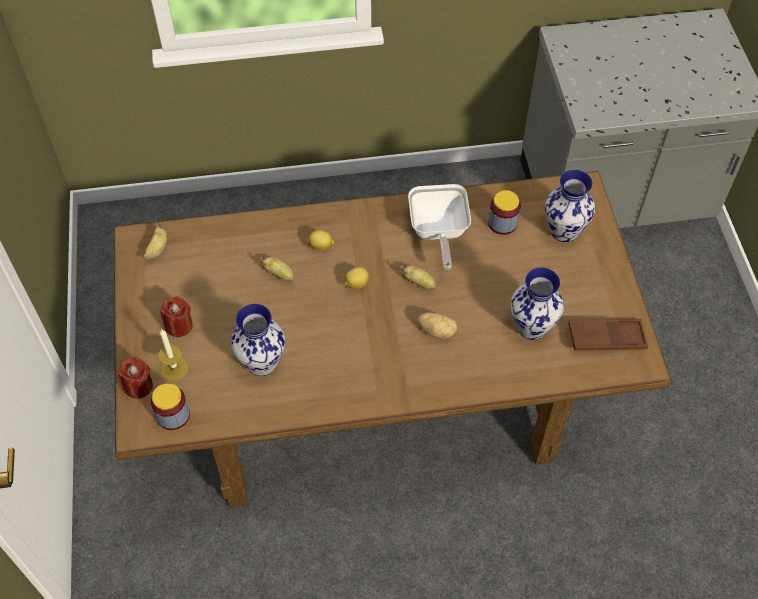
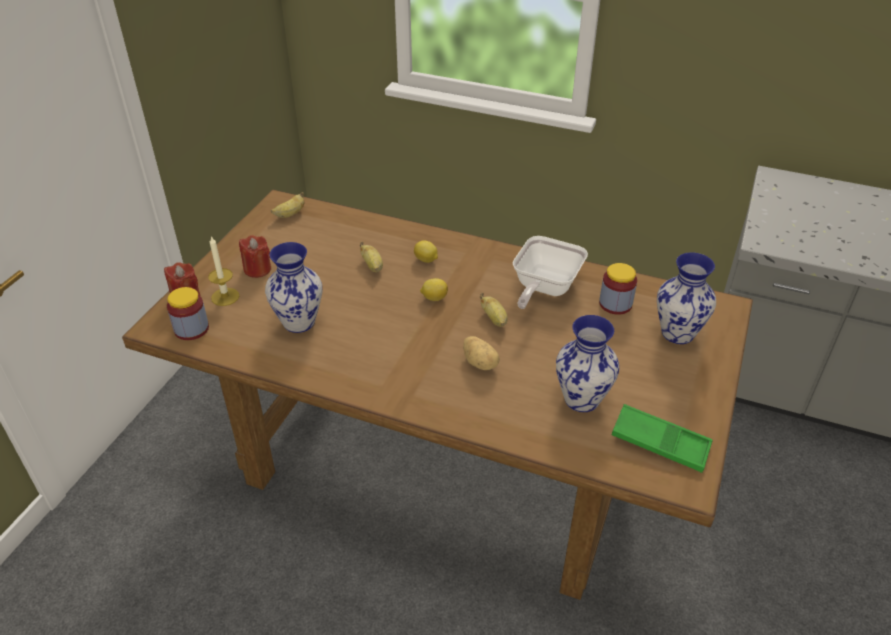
camera: 30 degrees right, 15 degrees down
brown tray [568,319,648,350] -> green tray [612,404,713,473]

